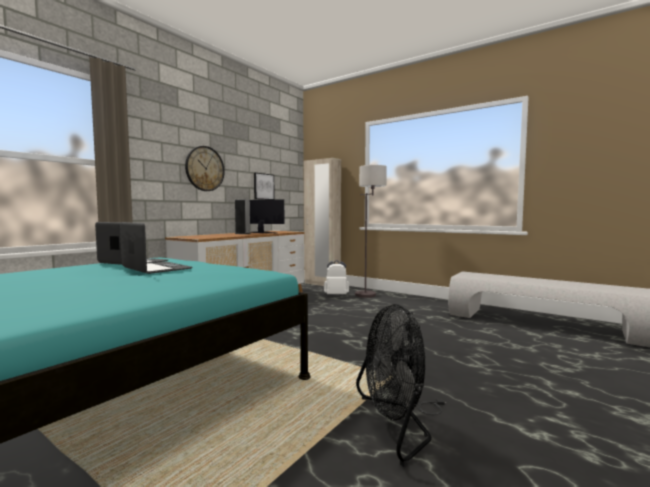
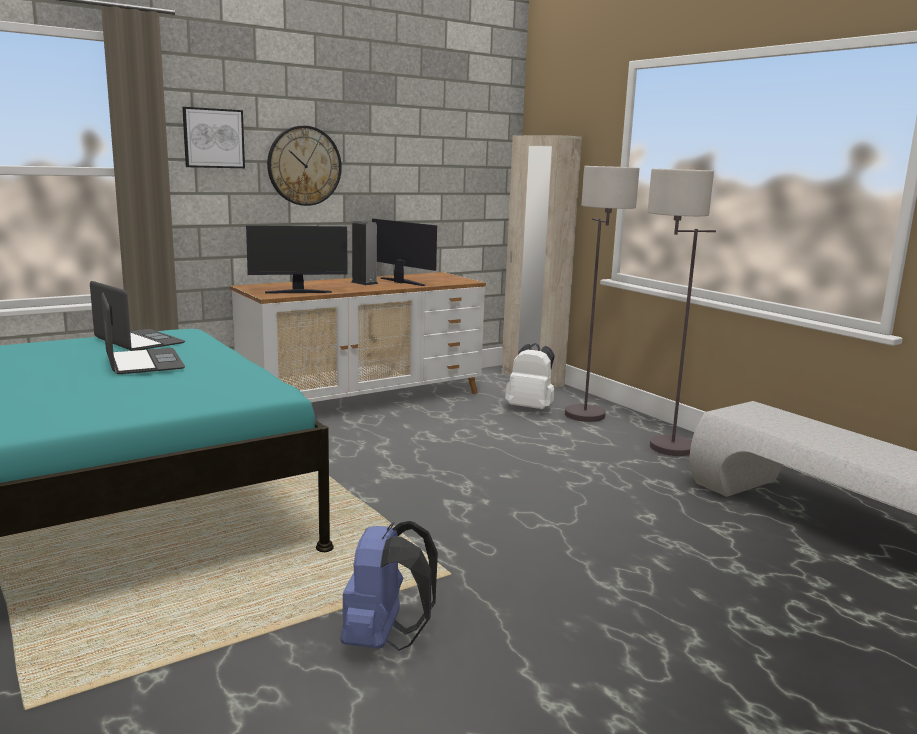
camera: 20 degrees right, 10 degrees up
picture [254,173,275,200] -> picture moved to [182,107,245,168]
black fan [356,304,446,467] -> blue backpack [341,521,438,651]
none -> monitor [246,225,348,293]
none -> grey floor lamp [648,169,716,456]

